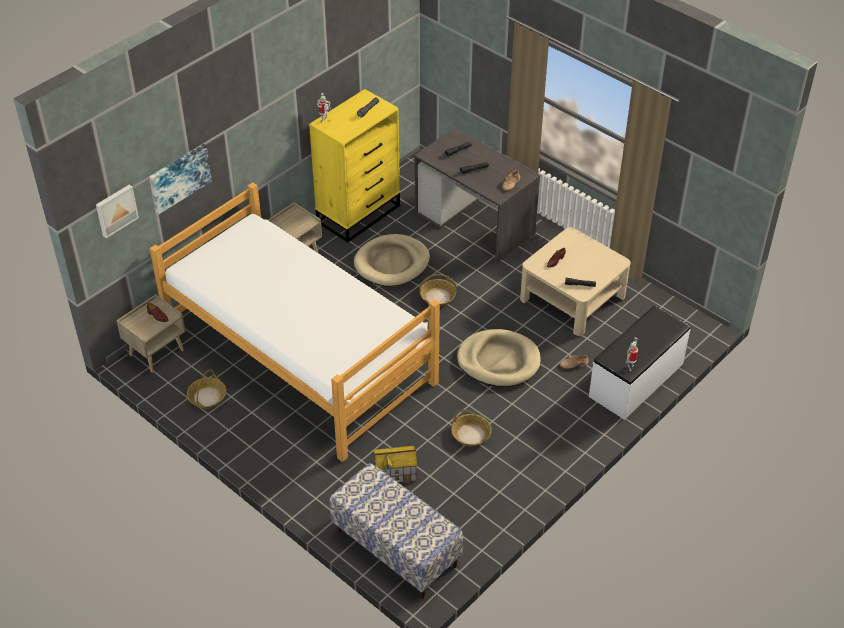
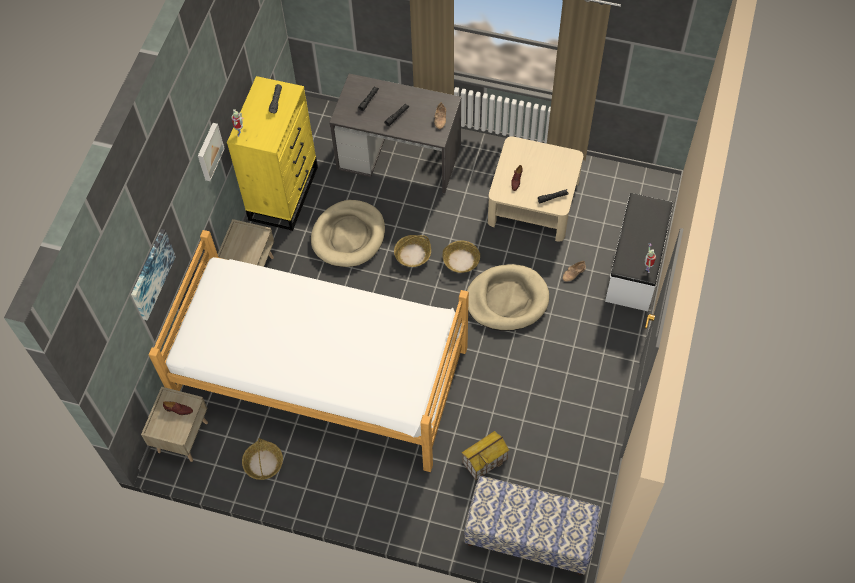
camera: 25 degrees left, 15 degrees up
picture [96,185,139,238] -> picture moved to [198,123,225,181]
basket [451,410,492,447] -> basket moved to [443,241,480,273]

